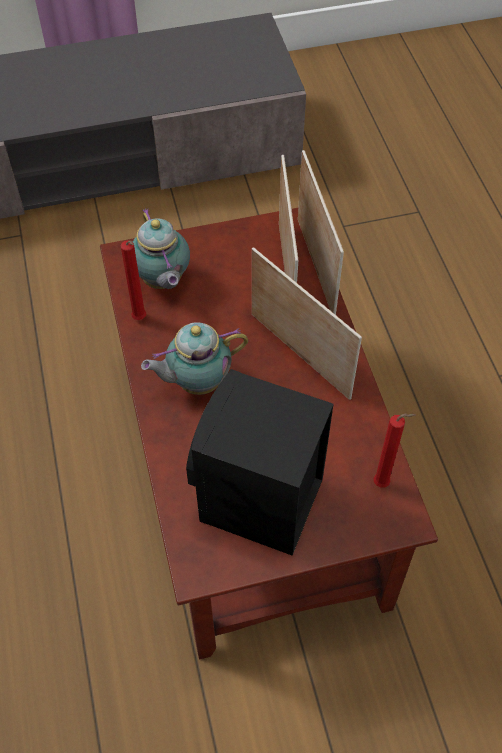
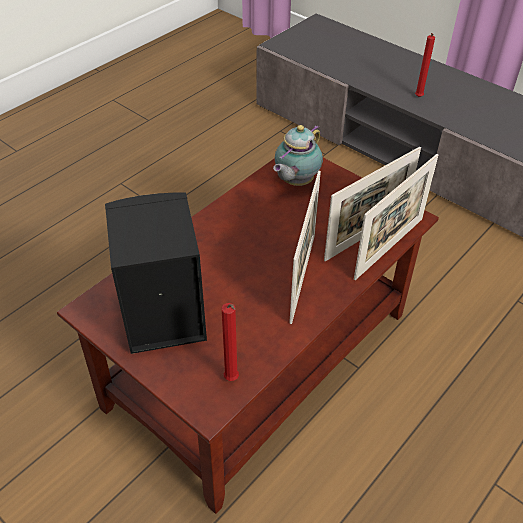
camera: 55 degrees right, 10 degrees down
red candle [120,240,146,320] -> red candle moved to [415,33,435,97]
teapot [141,322,248,395] -> none

